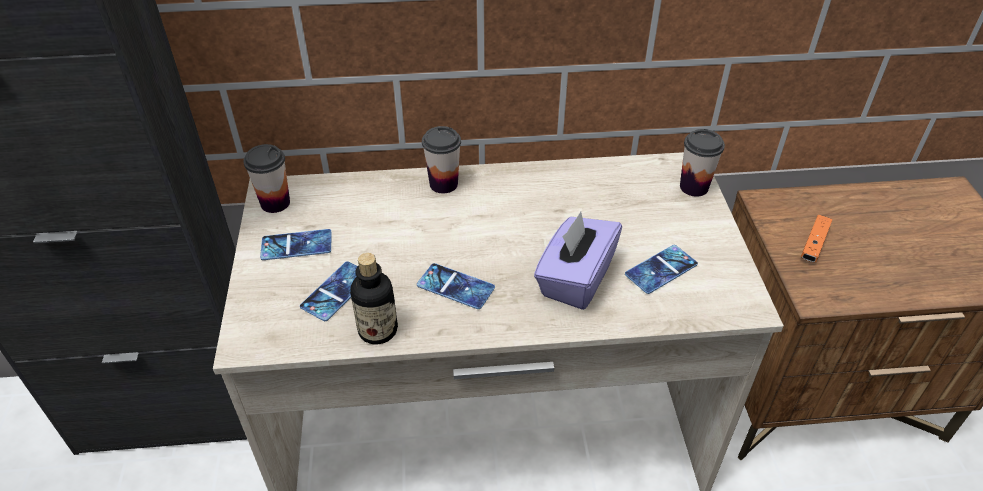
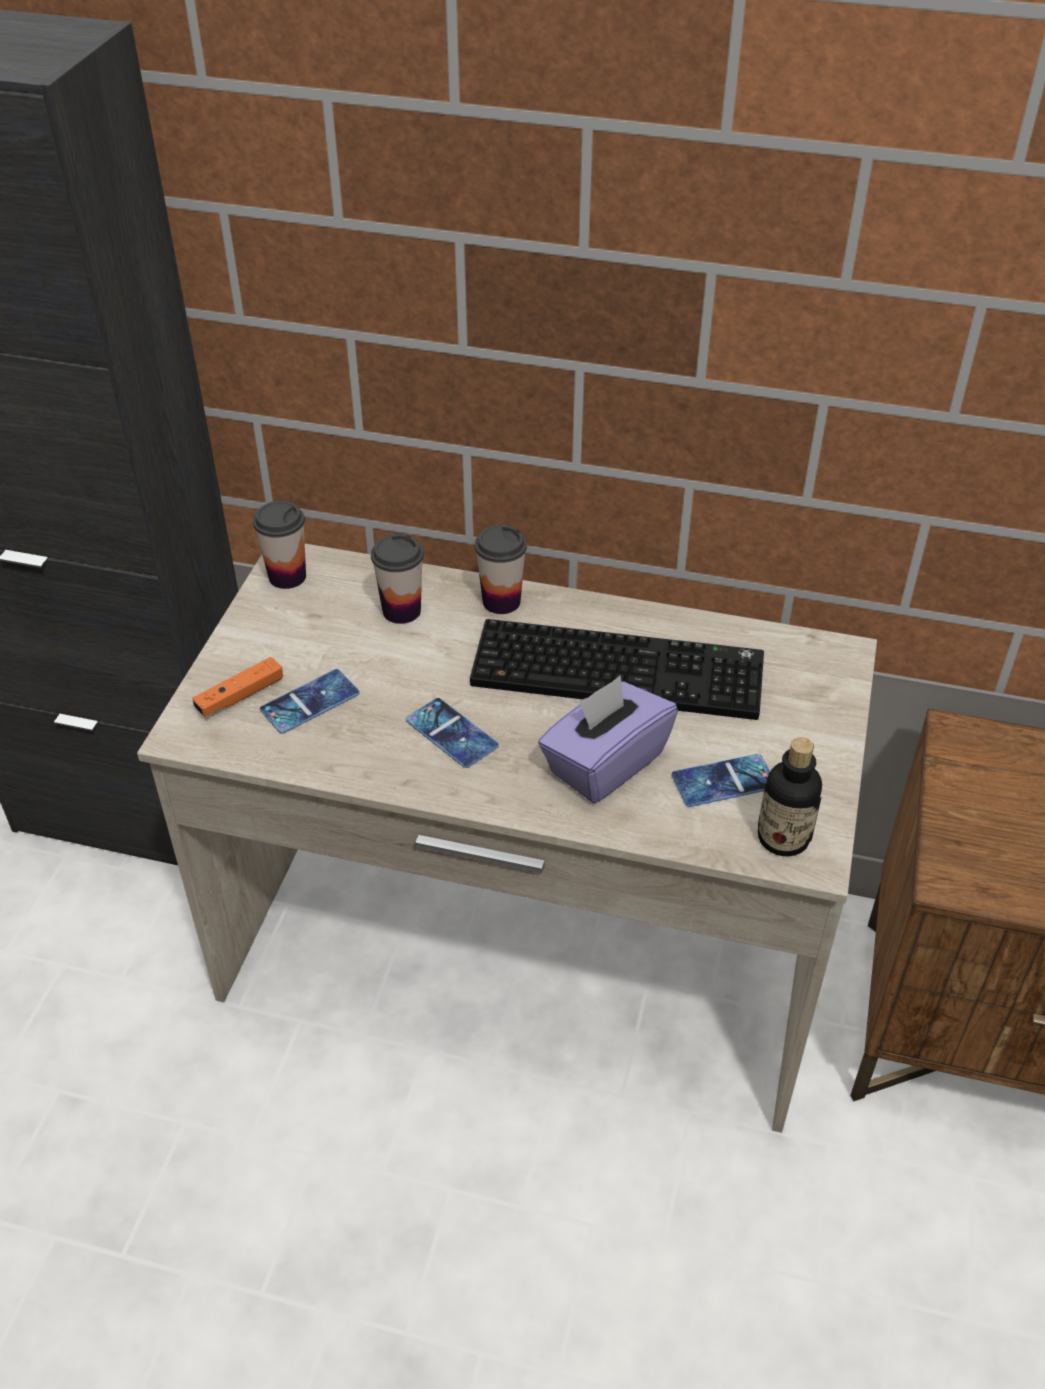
camera: 20 degrees right, 0 degrees up
phone [260,229,331,260] -> none
bottle [350,253,398,345] -> bottle moved to [758,737,822,856]
cup [680,129,725,197] -> cup moved to [371,534,424,624]
orange game controller [801,215,832,262] -> orange game controller moved to [193,657,283,717]
none -> keyboard [470,619,764,720]

